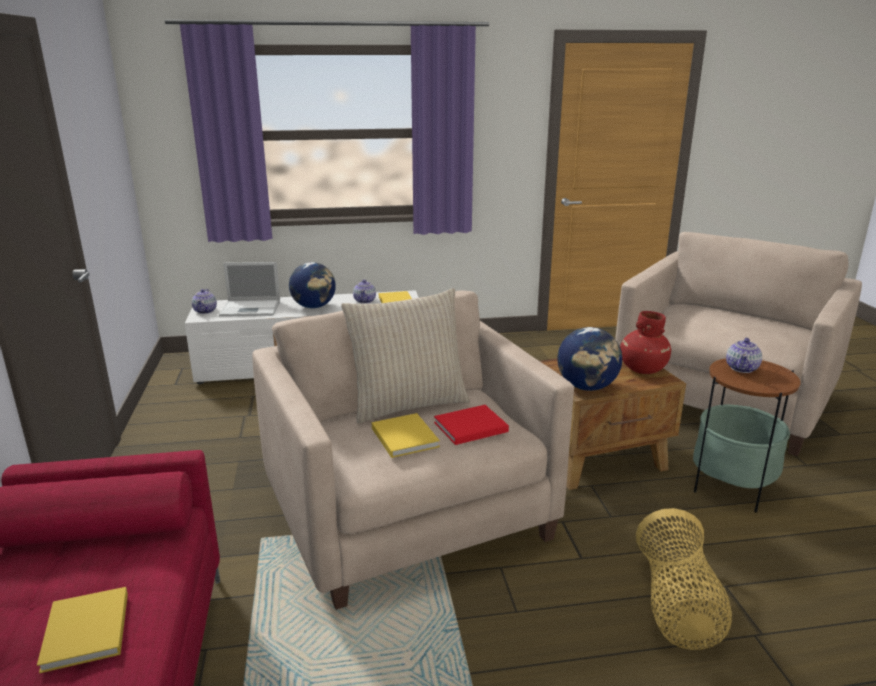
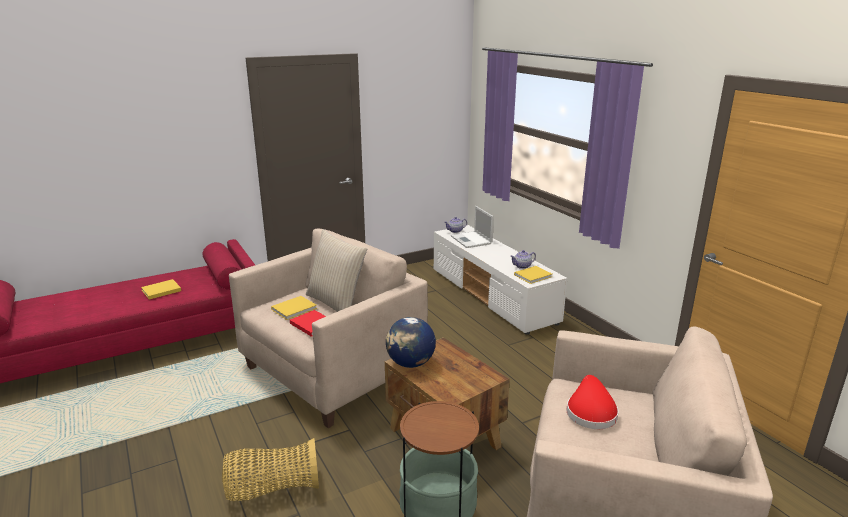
camera: 70 degrees right, 0 degrees up
globe [289,262,336,308] -> none
red vase [620,311,671,374] -> none
teapot [726,337,762,373] -> none
none -> red hat [567,375,619,429]

